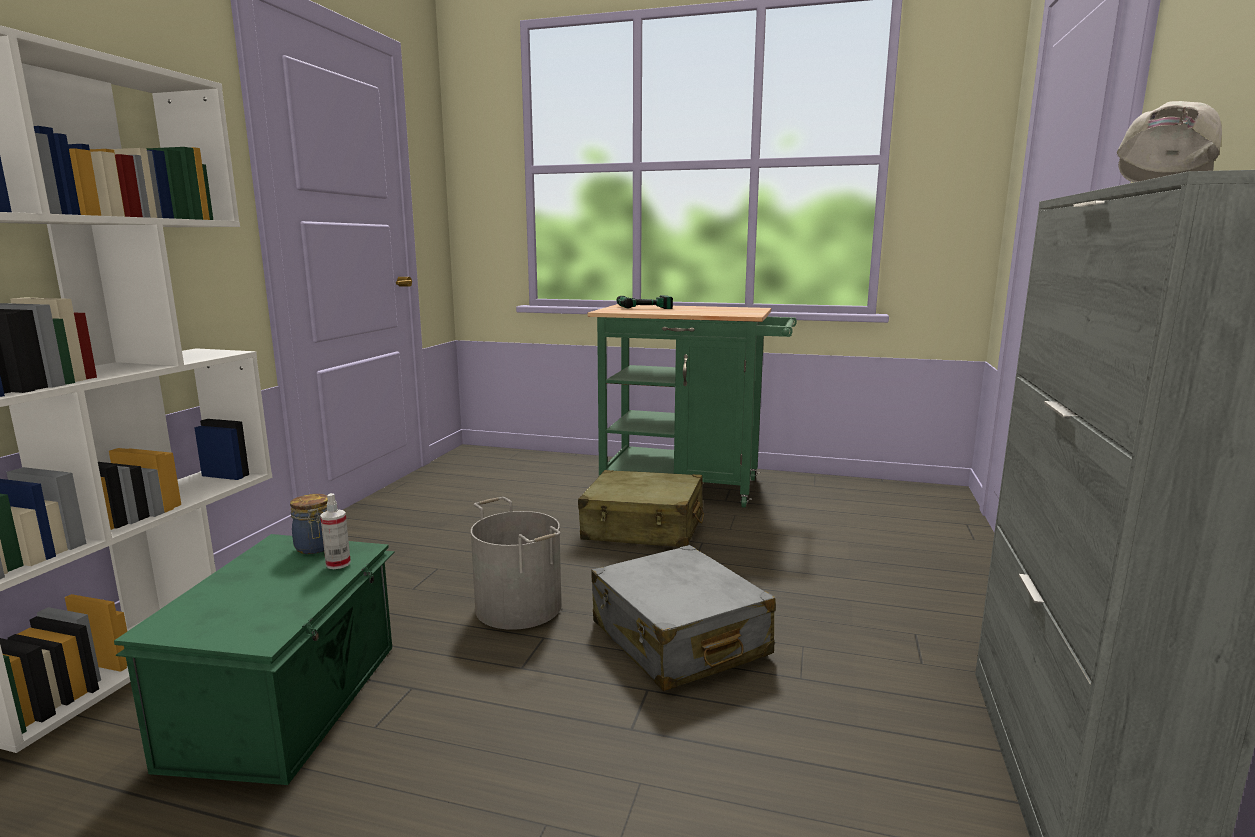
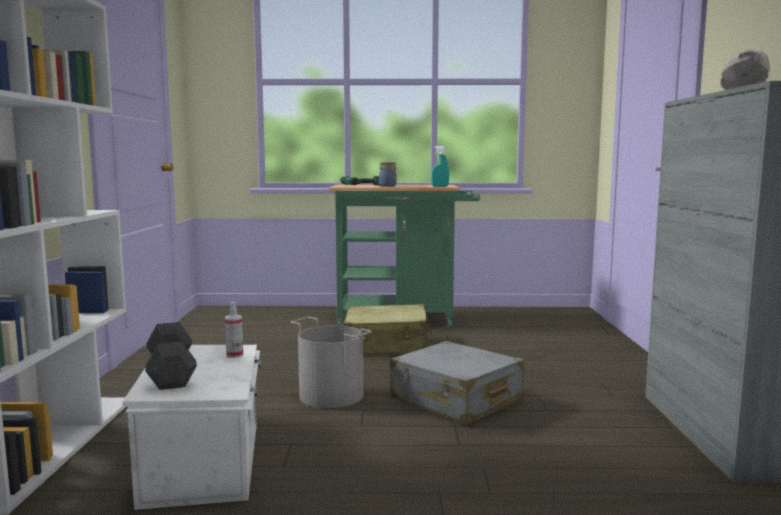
camera: 15 degrees left, 5 degrees down
green storage box [114,534,395,785] -> white storage box [122,345,261,510]
jar [290,494,328,554] -> jar moved to [379,162,397,187]
none -> grey dumbbell [145,322,197,390]
none -> turquoise spray bottle [431,146,449,187]

